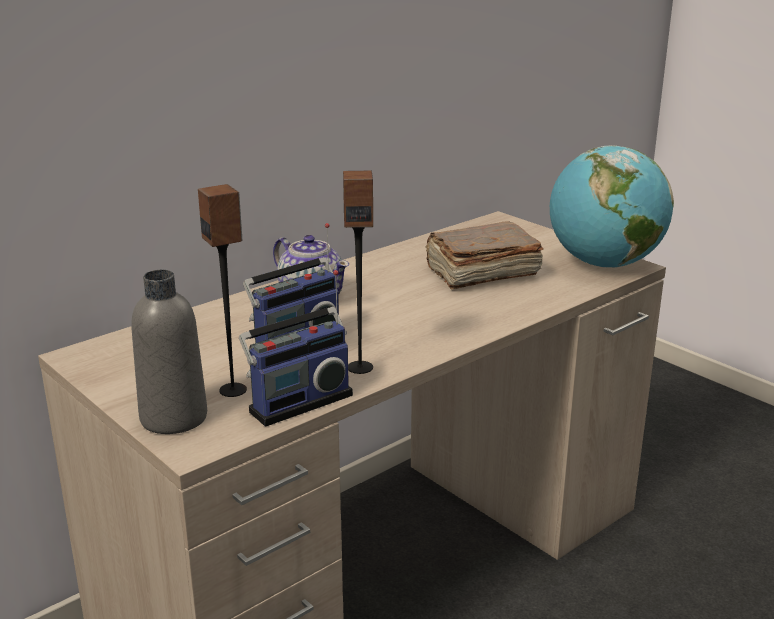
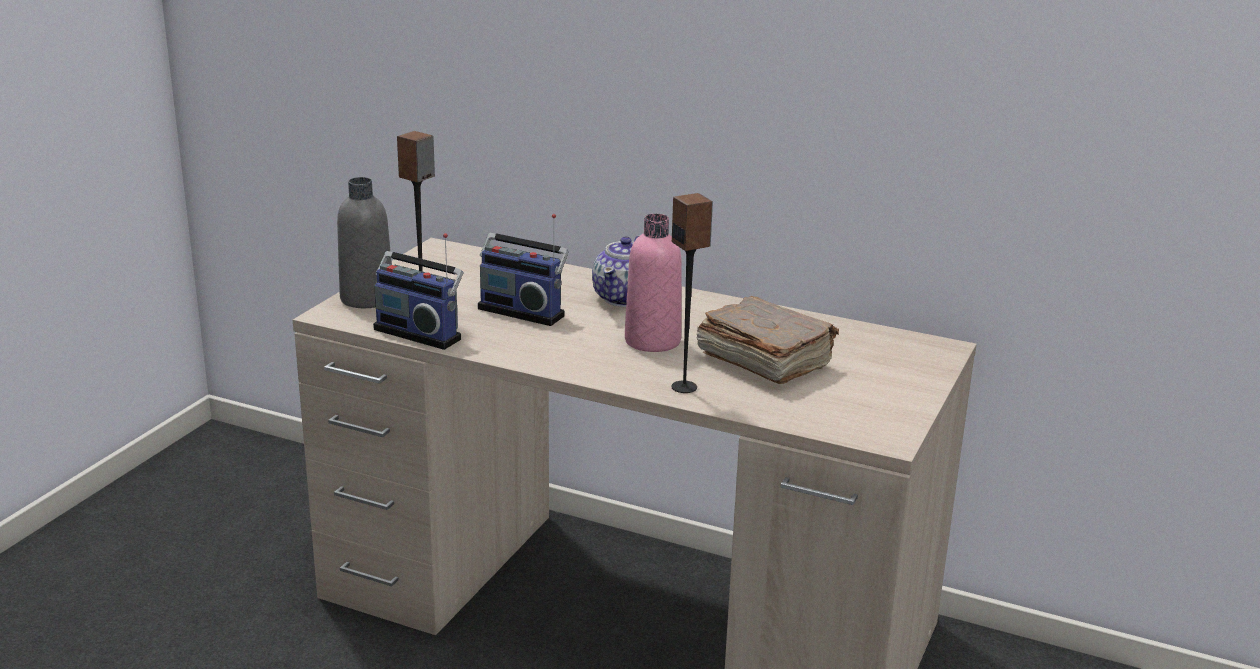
camera: 65 degrees right, 0 degrees up
speaker [343,170,373,374] -> speaker moved to [671,193,713,393]
globe [550,146,674,268] -> none
none -> pink bottle [625,214,682,352]

